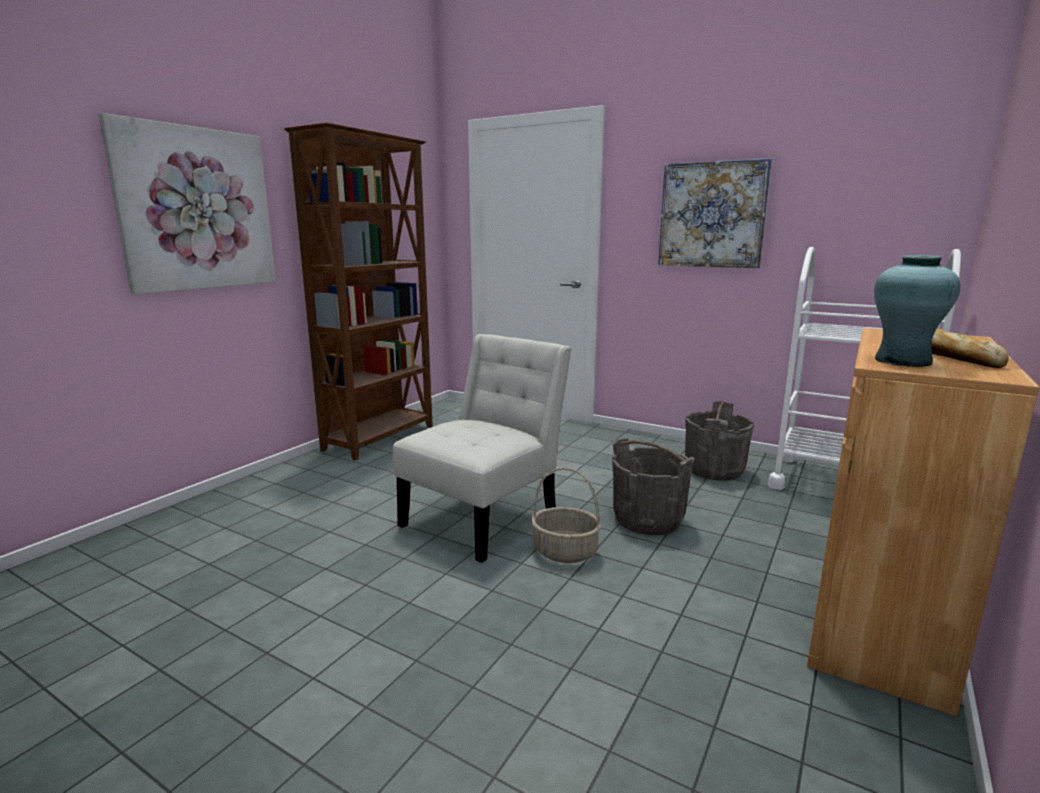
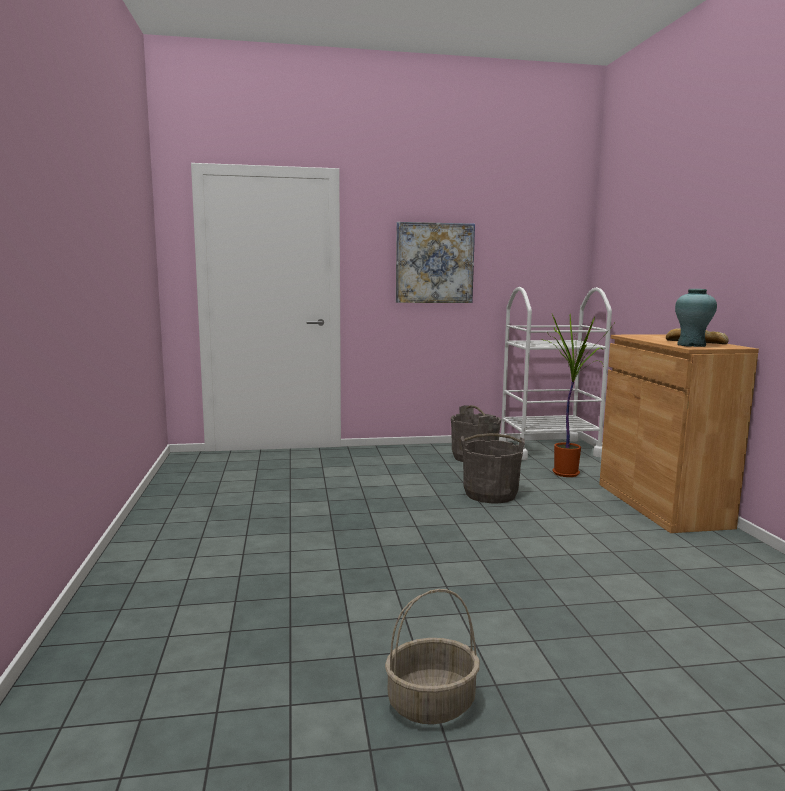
camera: 40 degrees left, 5 degrees down
picture [98,113,276,294] -> none
brown bookcase [284,123,433,461] -> none
white chair [393,334,572,563] -> none
basket [531,468,601,563] -> basket moved to [385,589,480,724]
none -> potted plant [542,314,616,477]

